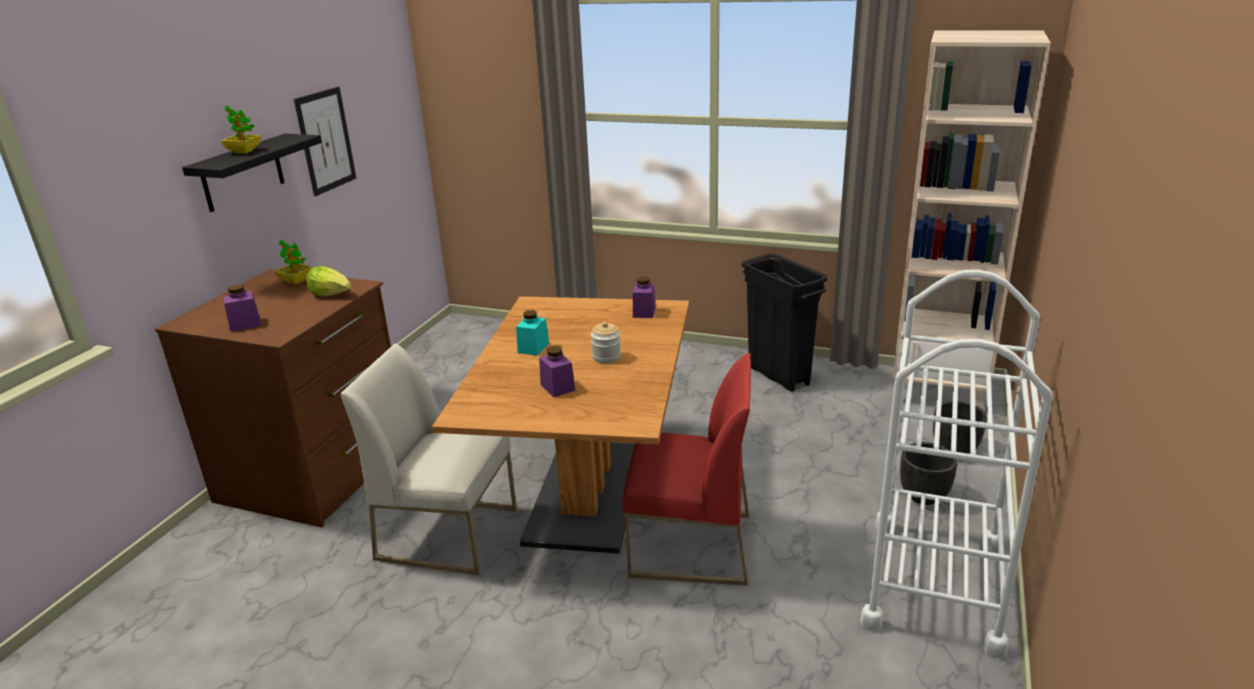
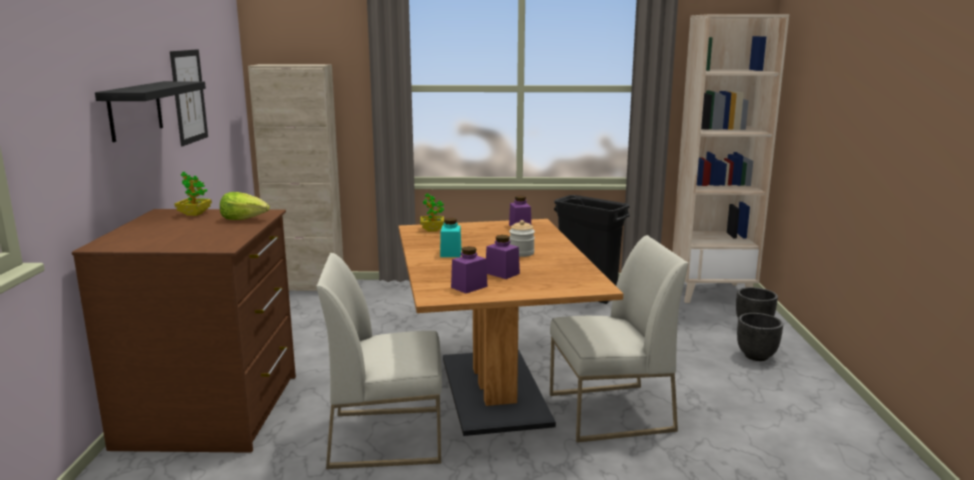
camera: 20 degrees left, 10 degrees down
potted plant [221,106,261,153] -> potted plant moved to [420,193,444,232]
purple jar [224,285,261,332] -> purple jar moved to [451,246,488,293]
red chair [622,353,751,586] -> white chair [550,235,688,443]
white cart [860,270,1053,658] -> none
none -> beige cabinet [248,64,343,291]

